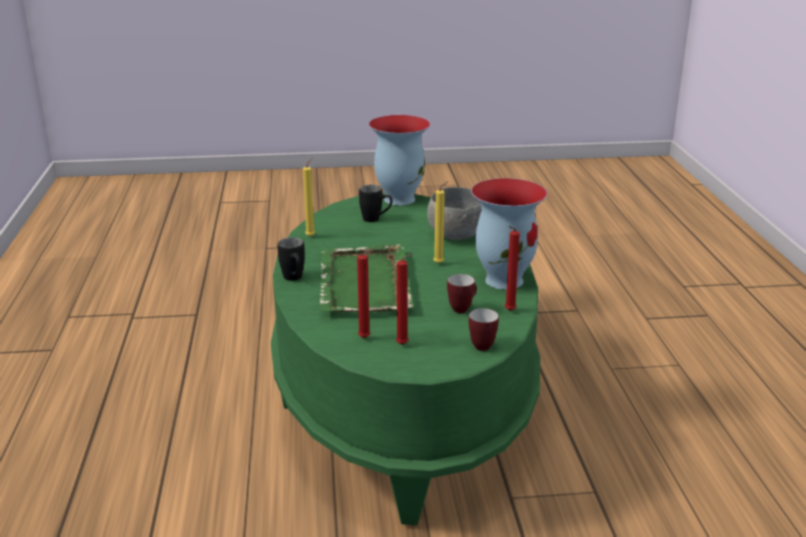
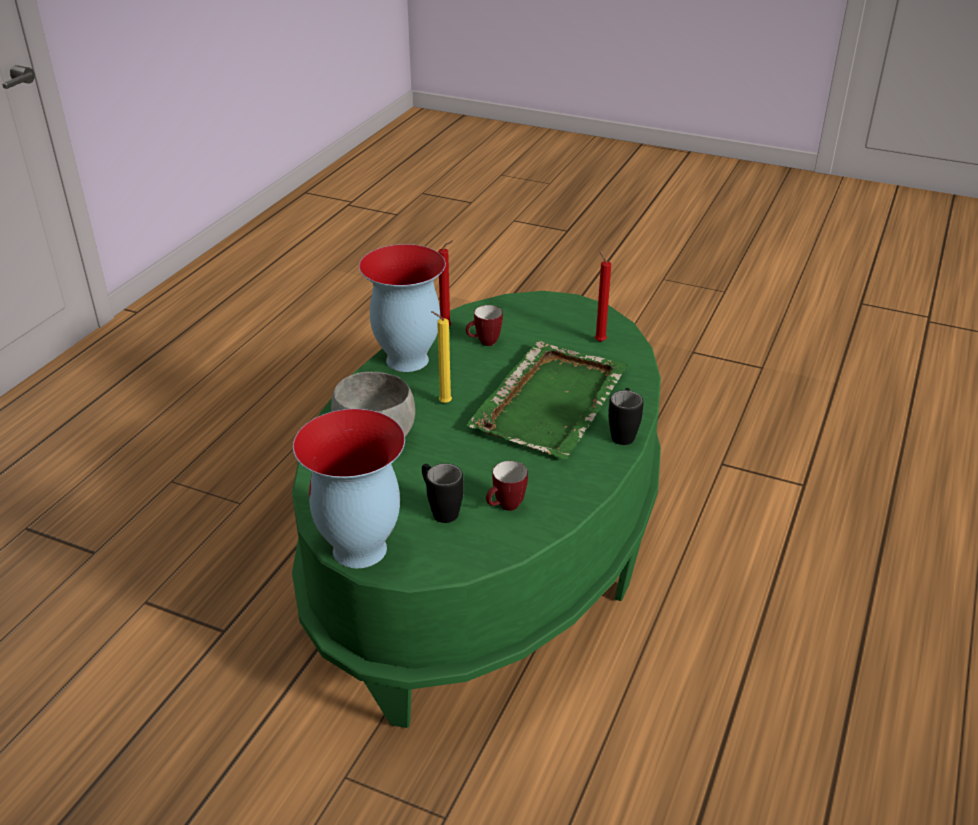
camera: 150 degrees left, 10 degrees up
yellow candle [303,158,315,237] -> none
red candle [396,254,413,345] -> none
mug [469,308,499,351] -> mug moved to [486,461,528,511]

